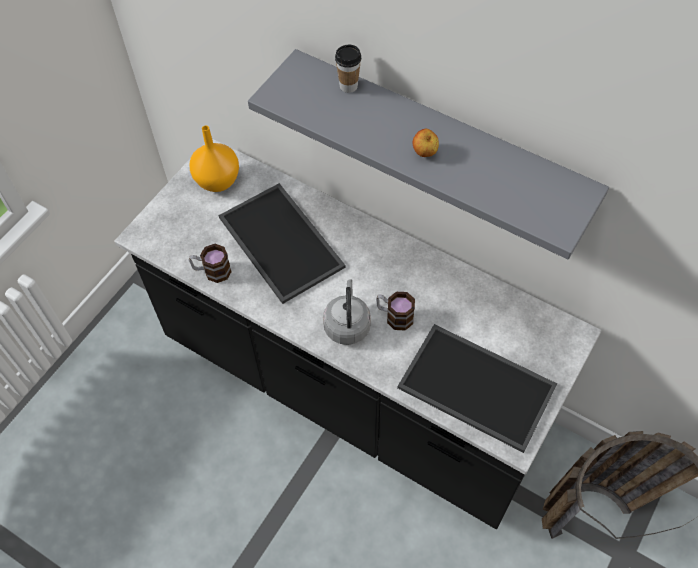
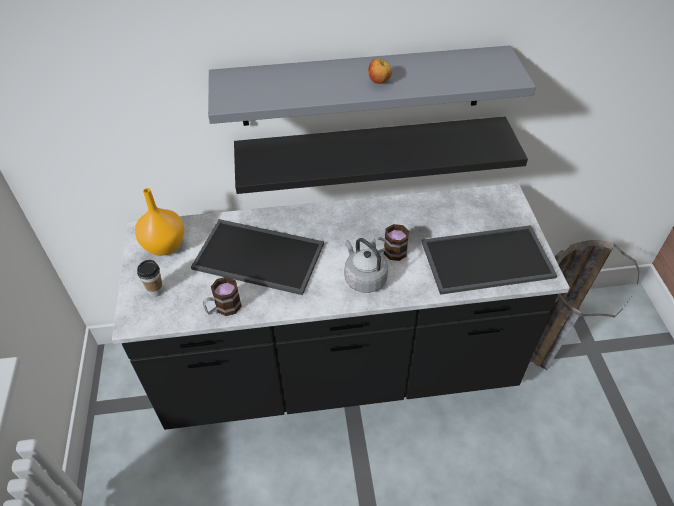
camera: 40 degrees left, 10 degrees down
cup [335,45,361,93] -> cup moved to [137,260,163,297]
none -> black shelf [234,117,528,194]

